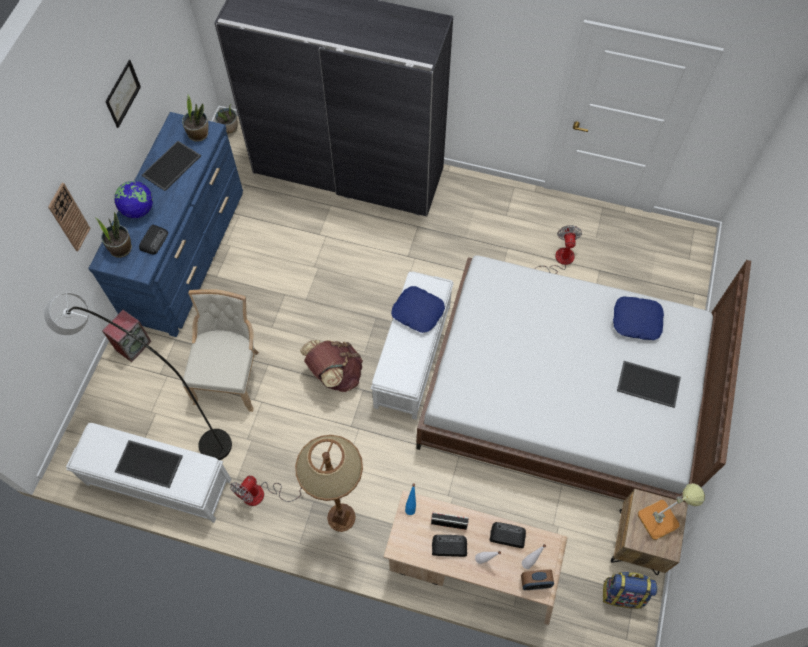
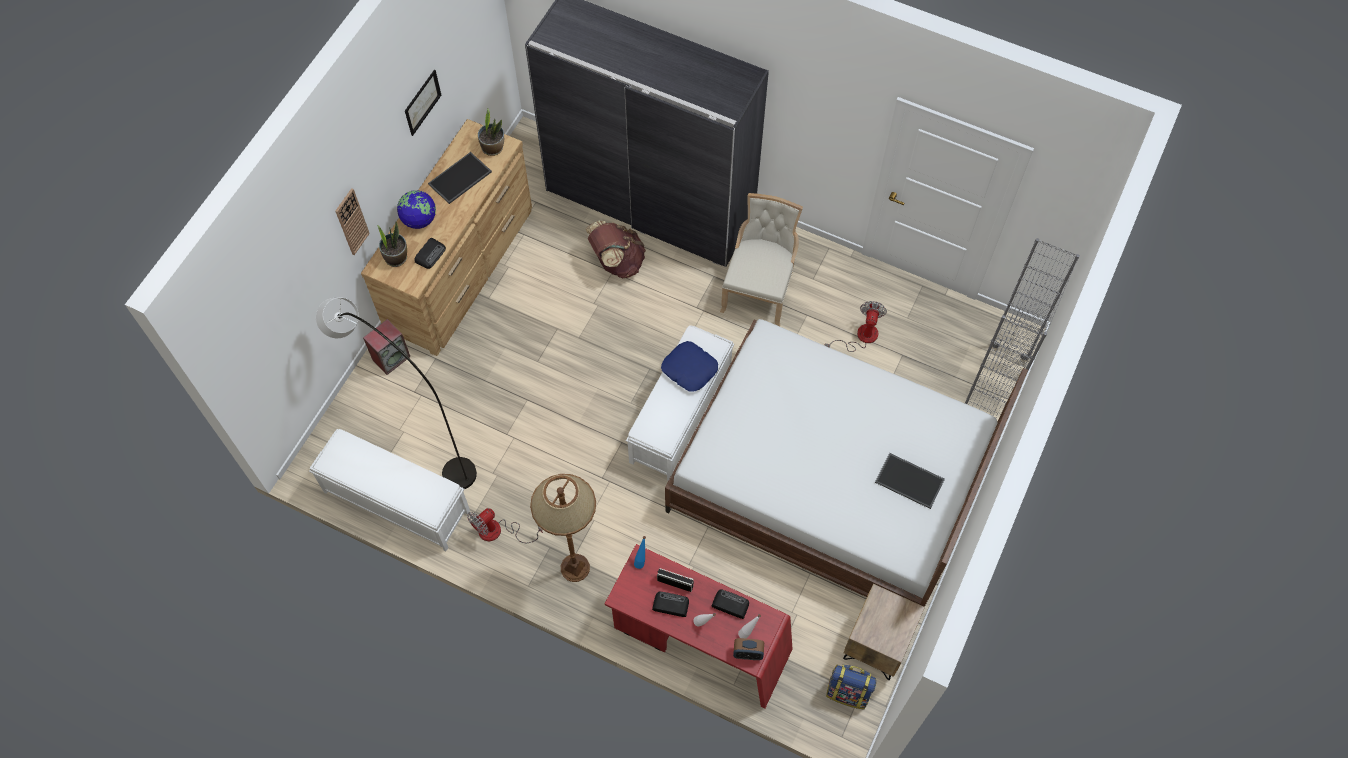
camera: 10 degrees right, 0 degrees up
blue dresser [88,112,243,337] -> brown dresser [361,119,532,356]
tray [115,440,183,488] -> none
beige chair [182,289,259,412] -> beige chair moved to [720,193,803,326]
potted plant [215,104,238,134] -> none
brown backpack [300,340,363,392] -> brown backpack moved to [585,220,646,278]
beige desk [384,490,567,625] -> red desk [605,544,792,708]
blue pillow [613,296,664,340] -> none
table lamp [638,483,705,540] -> none
none -> grey bookcase [965,238,1080,417]

